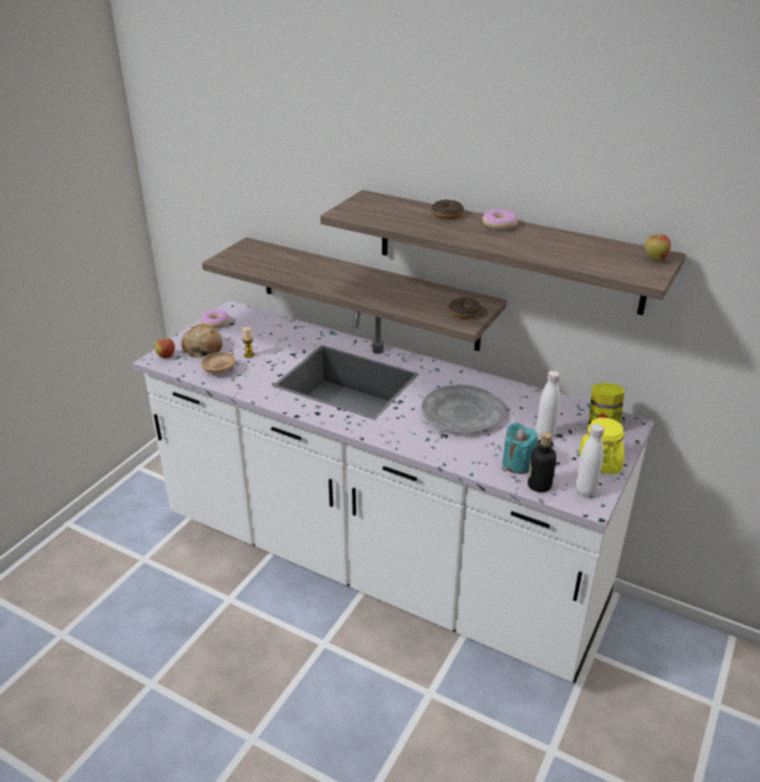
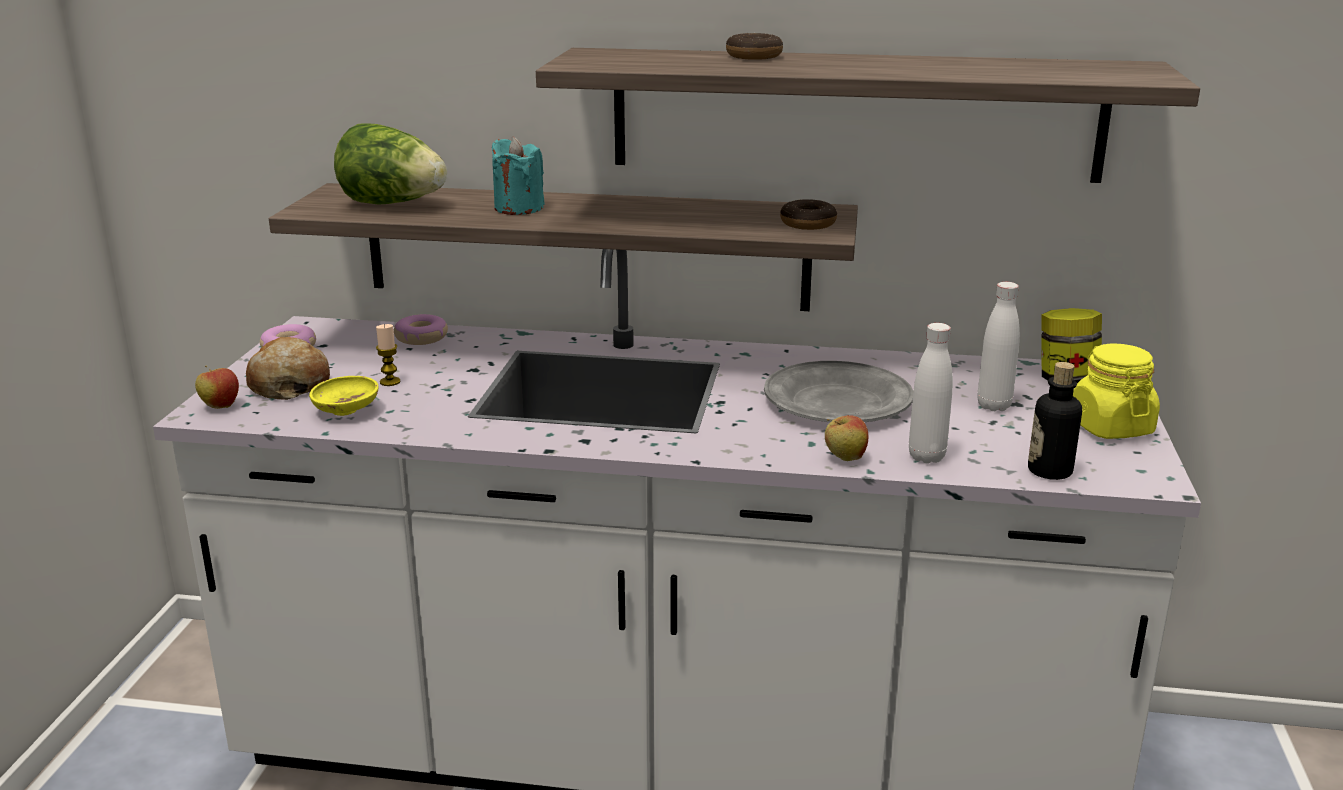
camera: 20 degrees left, 10 degrees down
brown bowl [201,352,235,374] -> yellow bowl [309,376,378,416]
donut [482,209,518,230] -> donut moved to [394,314,448,345]
turquoise candle [502,423,538,474] -> turquoise candle moved to [492,137,545,215]
white bottle [576,424,604,497] -> white bottle moved to [909,323,953,463]
apple [645,234,671,260] -> apple moved to [825,415,868,461]
none -> lettuce [334,123,447,205]

